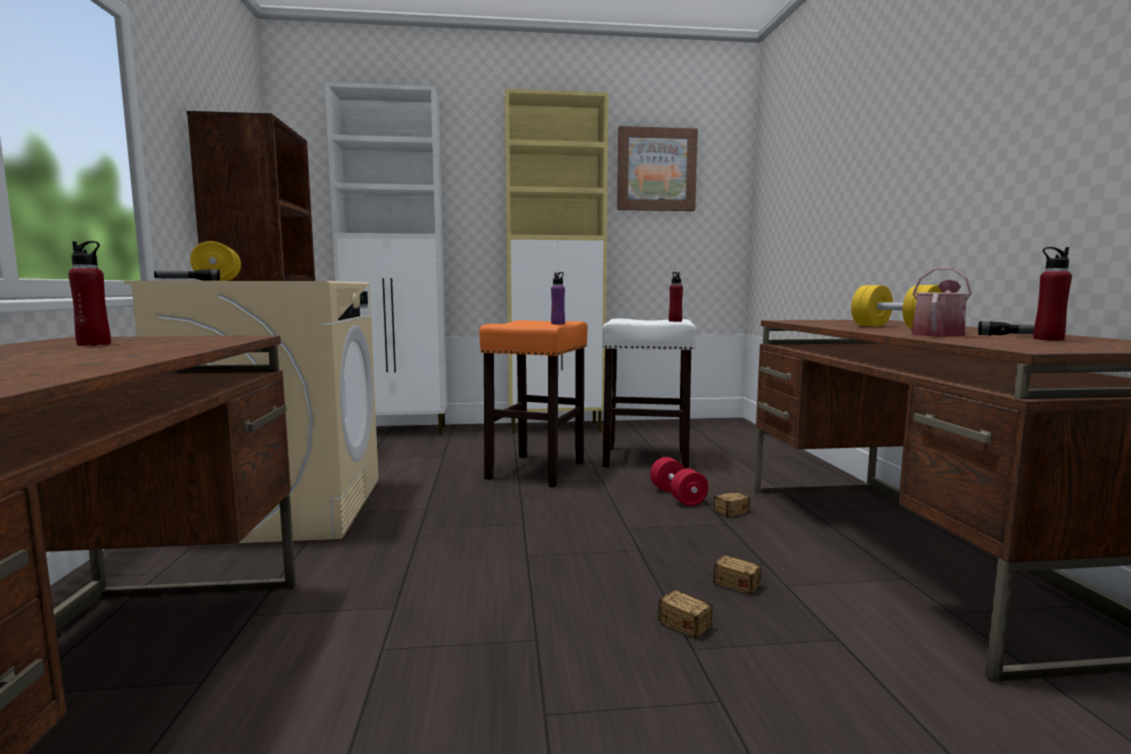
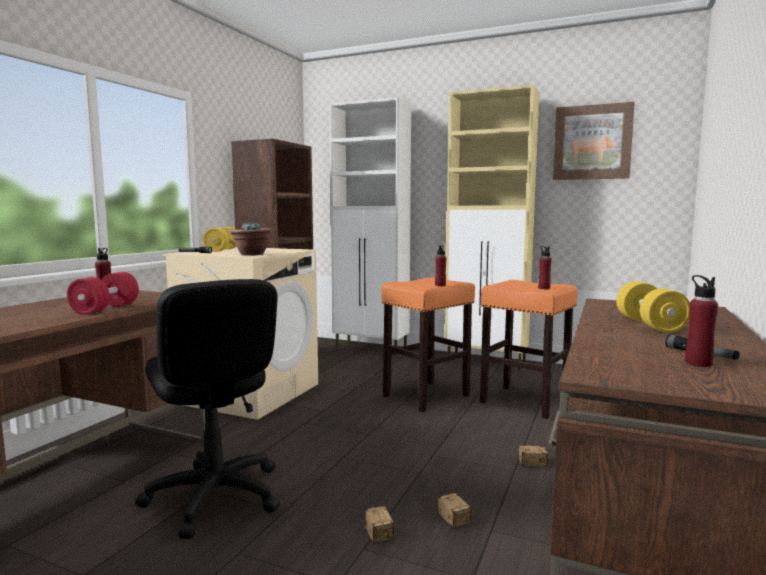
camera: 30 degrees right, 0 degrees up
purple bottle [551,272,565,324] -> red bottle [435,245,446,286]
white stool [602,319,696,469] -> orange stool [480,280,578,419]
red dumbbell [650,457,708,506] -> red dumbbell moved to [67,272,139,315]
watering can [912,267,972,337] -> none
none -> black office chair [135,279,280,539]
none -> potted plant [230,222,272,256]

